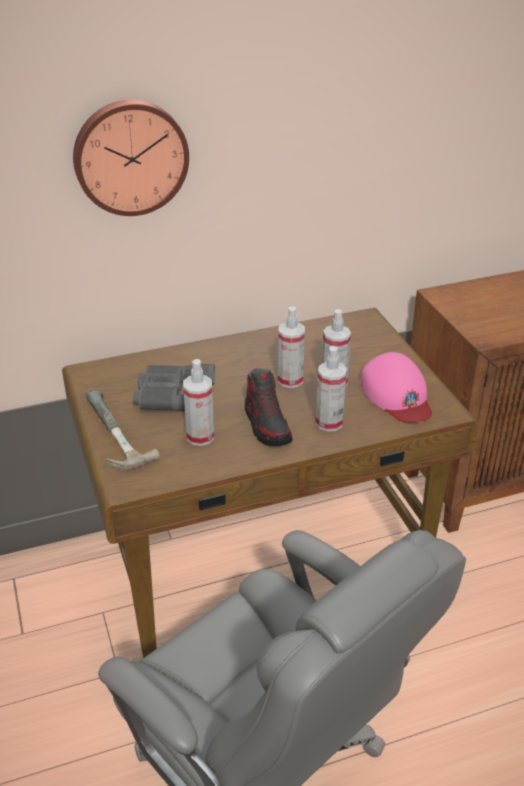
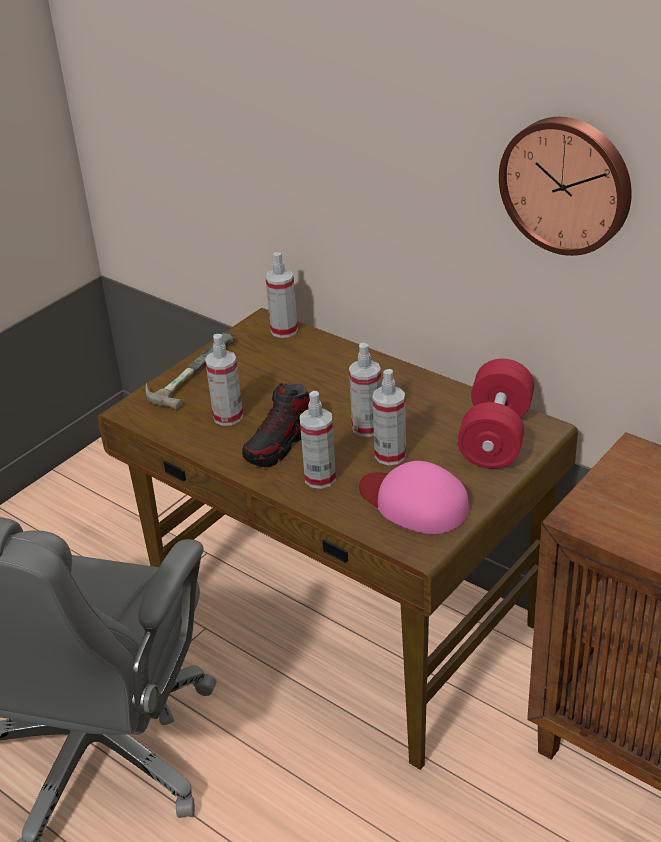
camera: 60 degrees right, 0 degrees up
wall clock [73,100,189,216] -> wall clock moved to [499,117,632,256]
grey binoculars [133,364,215,412] -> none
pink cap [361,352,432,423] -> pink cap turned 90 degrees clockwise [359,461,469,534]
none -> spray bottle [265,252,298,338]
none -> red dumbbell [457,359,534,469]

